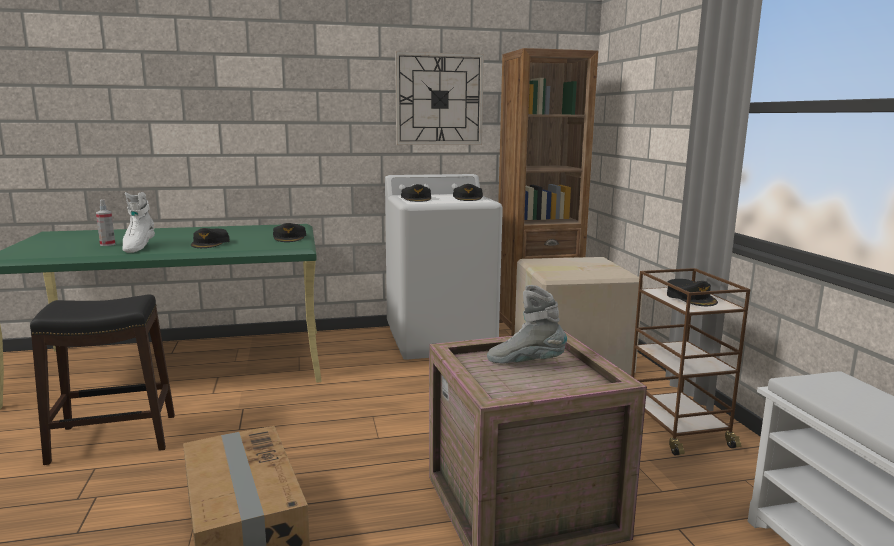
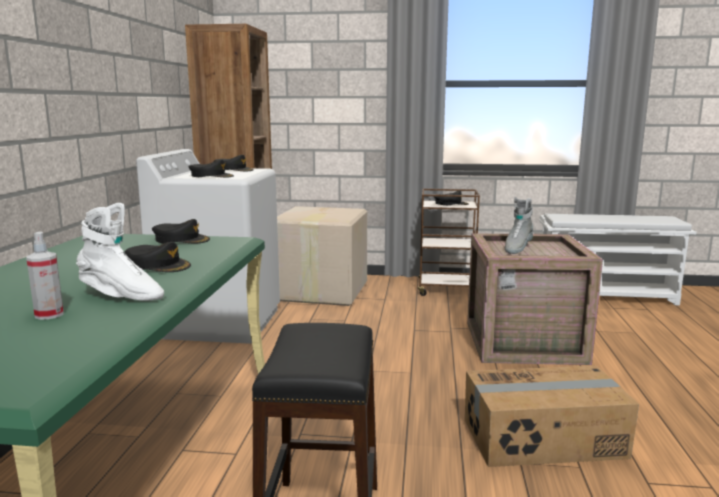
camera: 70 degrees left, 0 degrees up
wall clock [395,52,484,145] -> none

